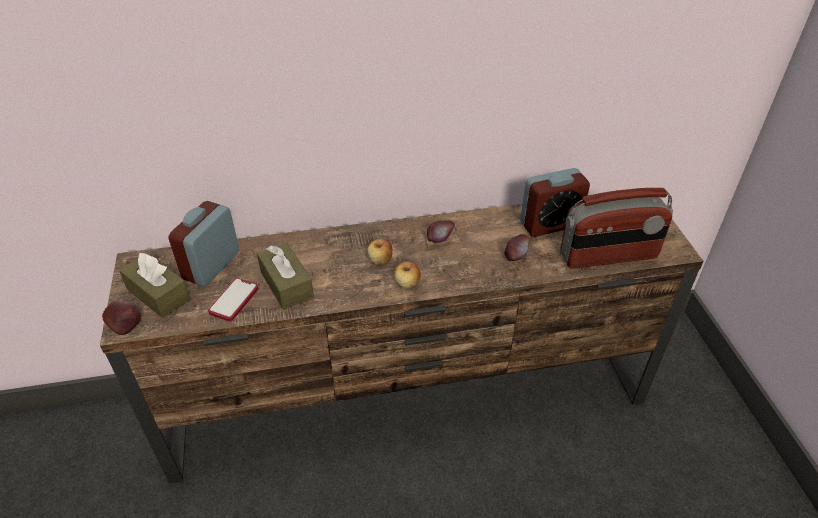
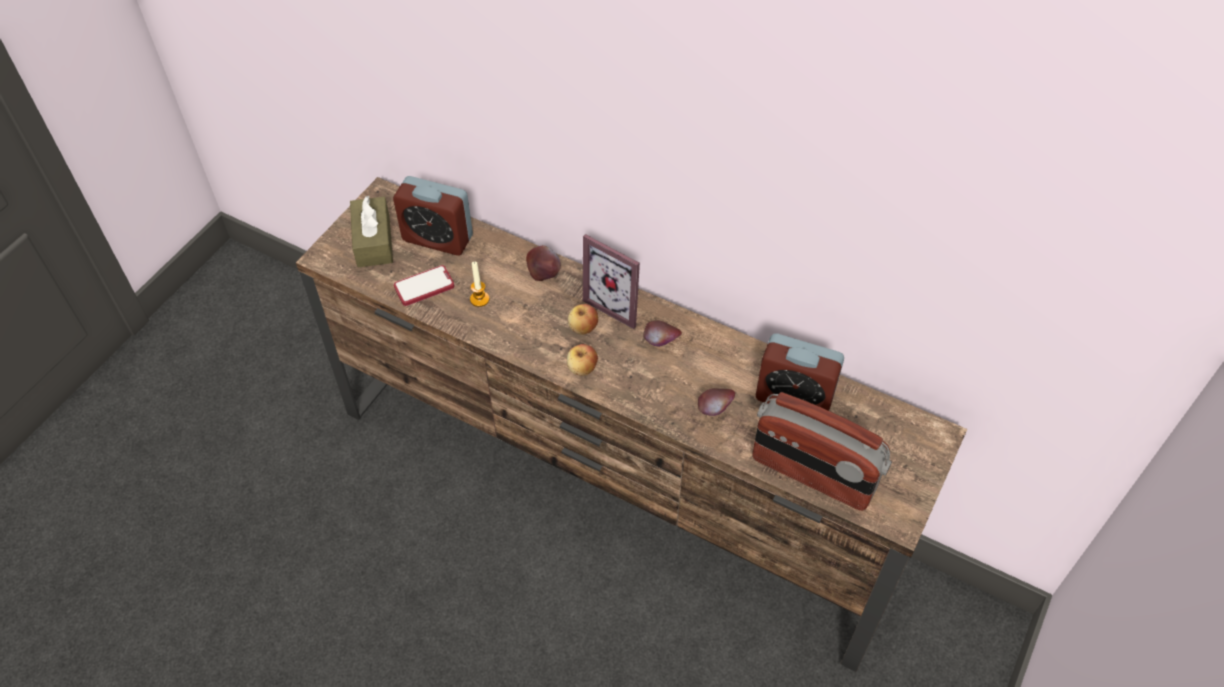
camera: 40 degrees right, 10 degrees up
apple [102,300,141,335] -> apple moved to [526,245,561,281]
alarm clock [169,201,239,287] -> alarm clock turned 135 degrees counterclockwise [393,176,473,256]
brown tissue box [257,243,314,310] -> candle [470,261,489,307]
none -> picture frame [583,234,640,329]

